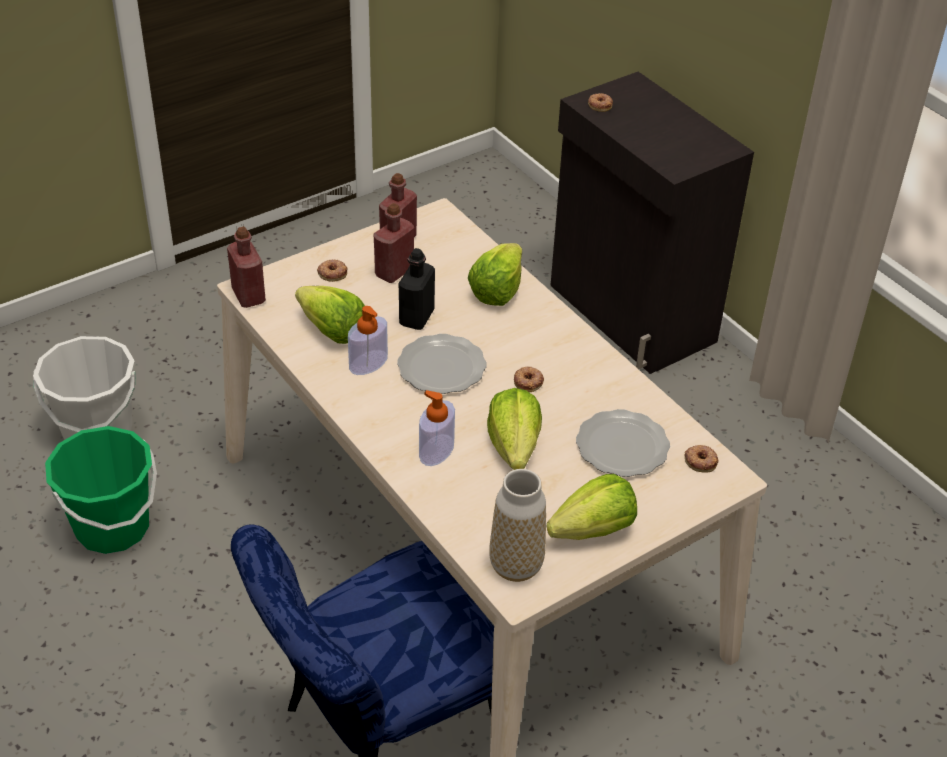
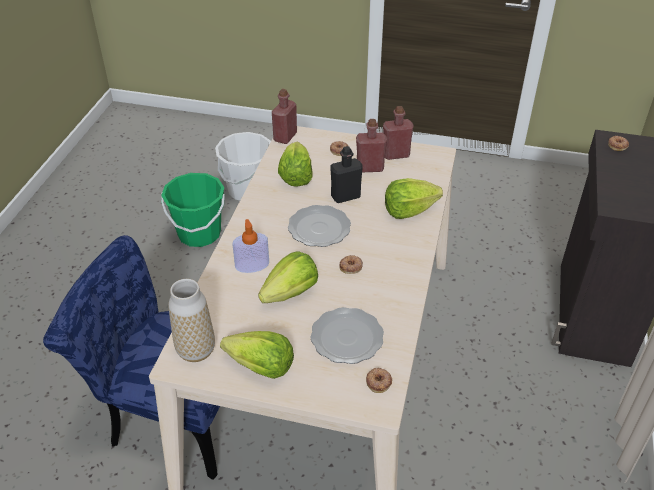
camera: 50 degrees right, 0 degrees up
soap dispenser [348,306,388,375] -> none

